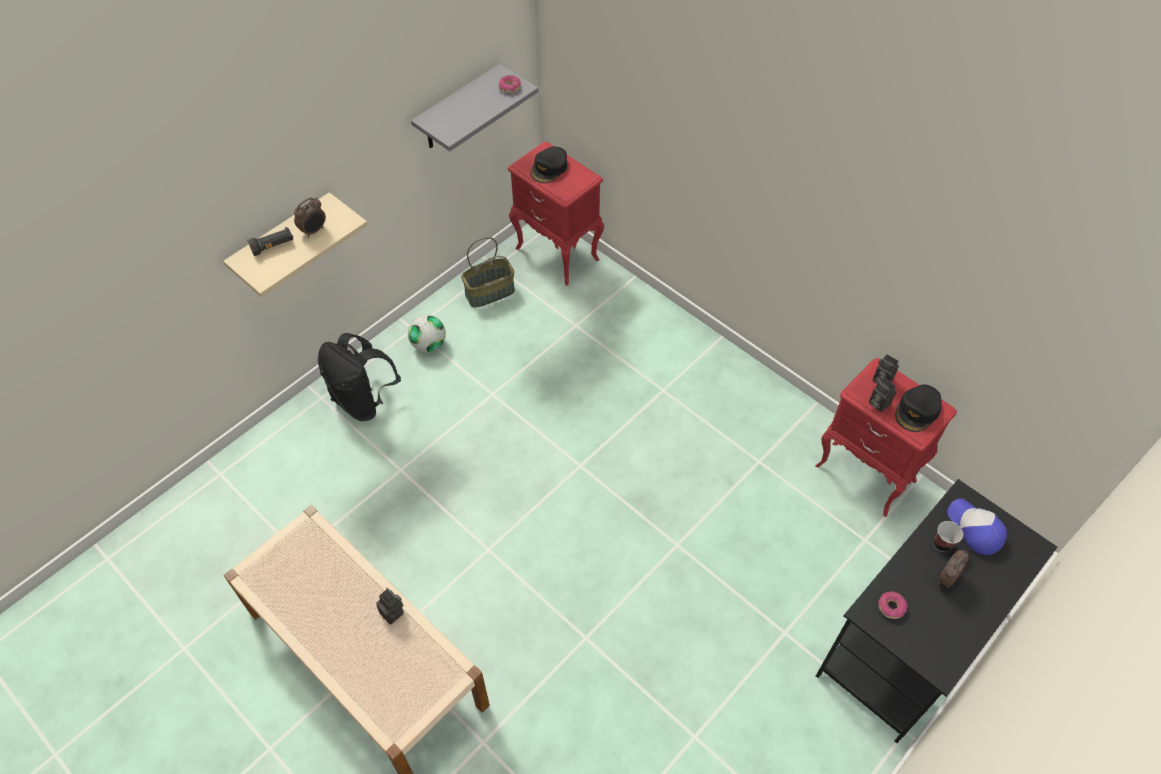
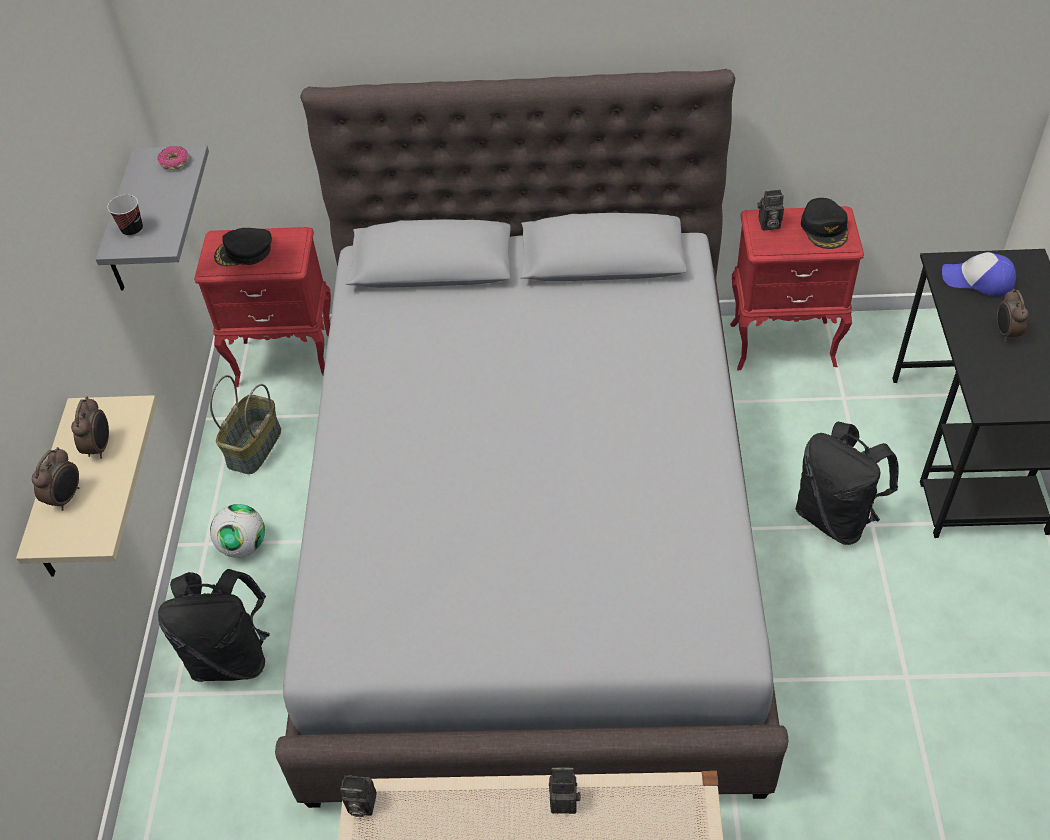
camera: 40 degrees left, 5 degrees down
black flashlight [247,227,293,256] -> alarm clock [32,447,79,511]
black cap [530,146,567,183] -> black cap turned 90 degrees clockwise [214,228,272,266]
camera [869,378,896,412] -> camera moved to [340,775,377,817]
donut [878,591,908,619] -> none
cup [934,521,963,552] -> cup moved to [107,195,143,237]
none -> grey bed [275,69,789,808]
none -> black backpack [796,422,899,545]

